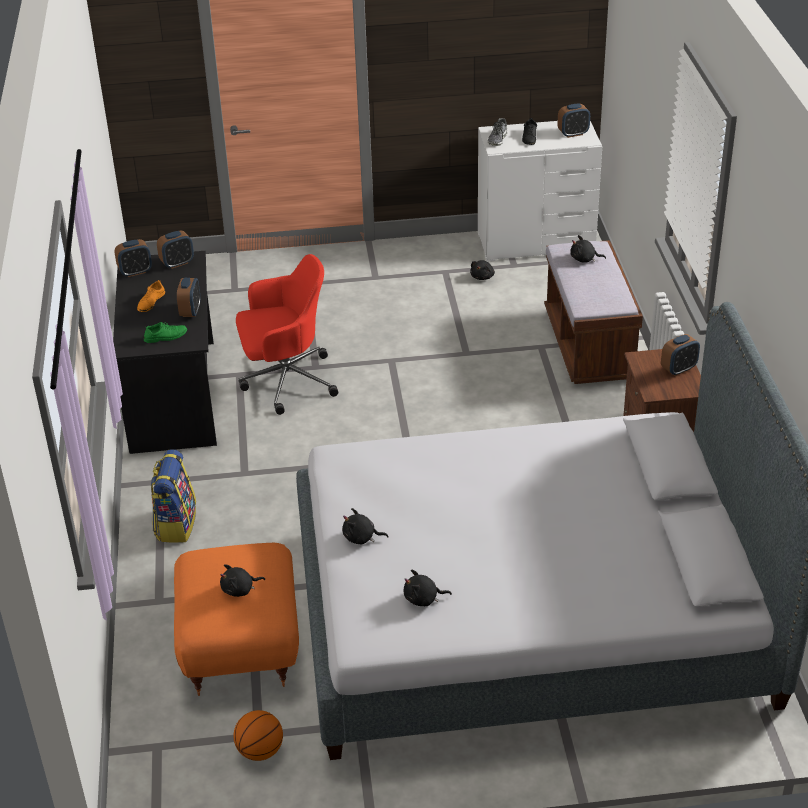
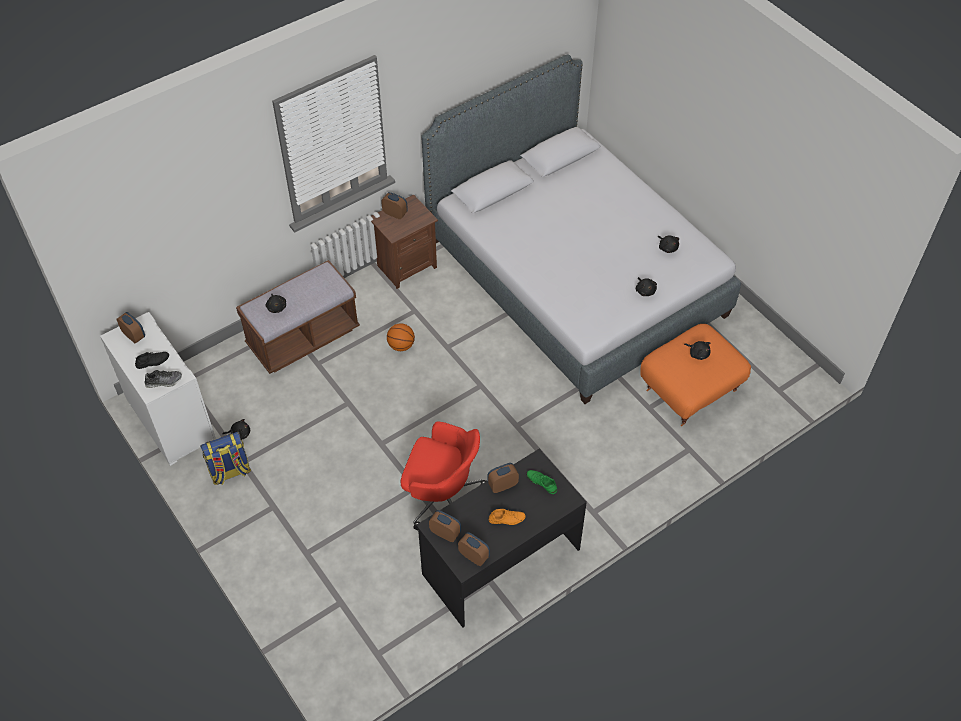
camera: 120 degrees left, 15 degrees up
backpack [151,449,196,543] -> backpack moved to [200,432,251,485]
basketball [234,710,283,761] -> basketball moved to [387,323,415,351]
red office chair [236,254,338,415] -> red office chair turned 150 degrees clockwise [401,421,486,530]

